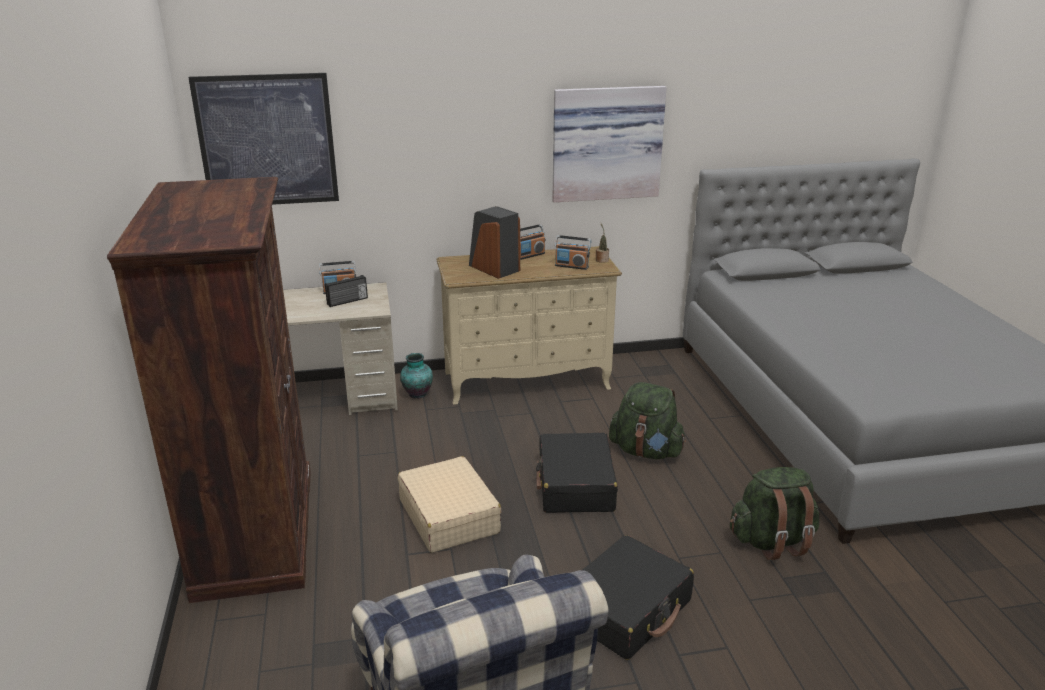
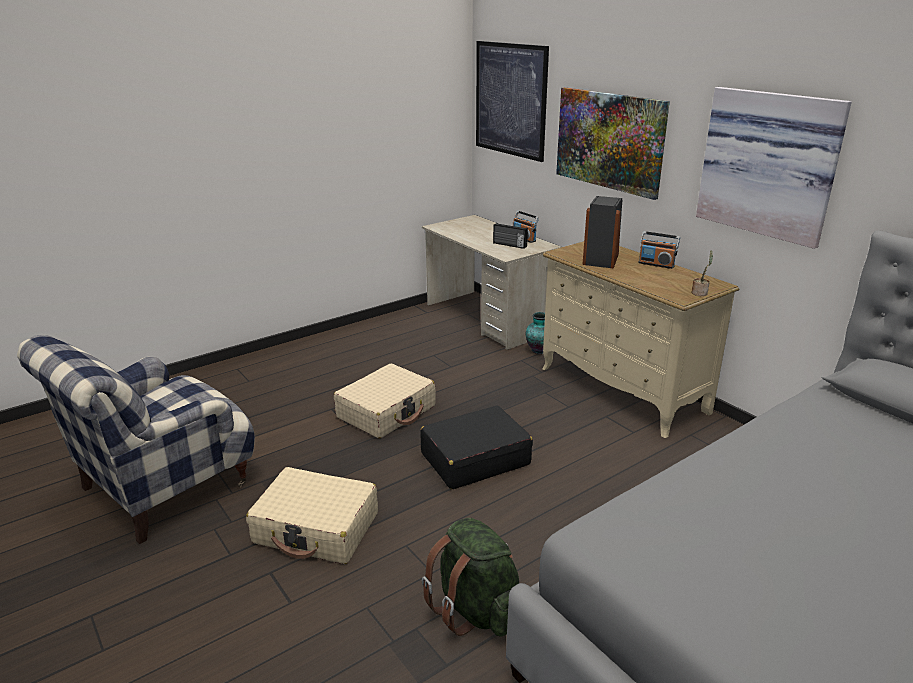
camera: 65 degrees right, 0 degrees up
brown wardrobe [107,177,311,603] -> none
radio [555,235,591,270] -> none
black suitcase [583,535,694,660] -> beige suitcase [246,467,378,564]
green backpack [609,382,686,459] -> none
none -> picture [556,87,670,200]

